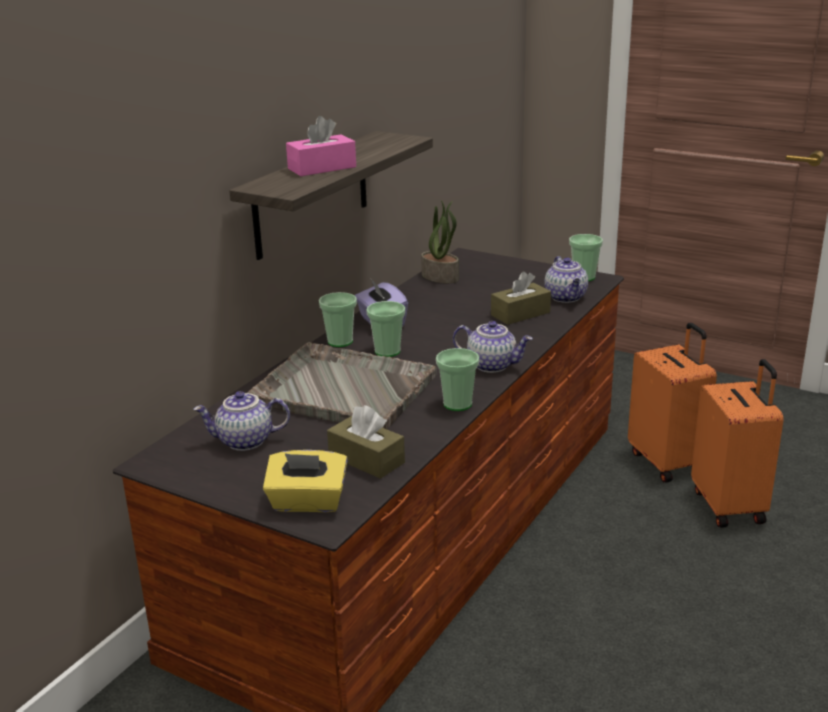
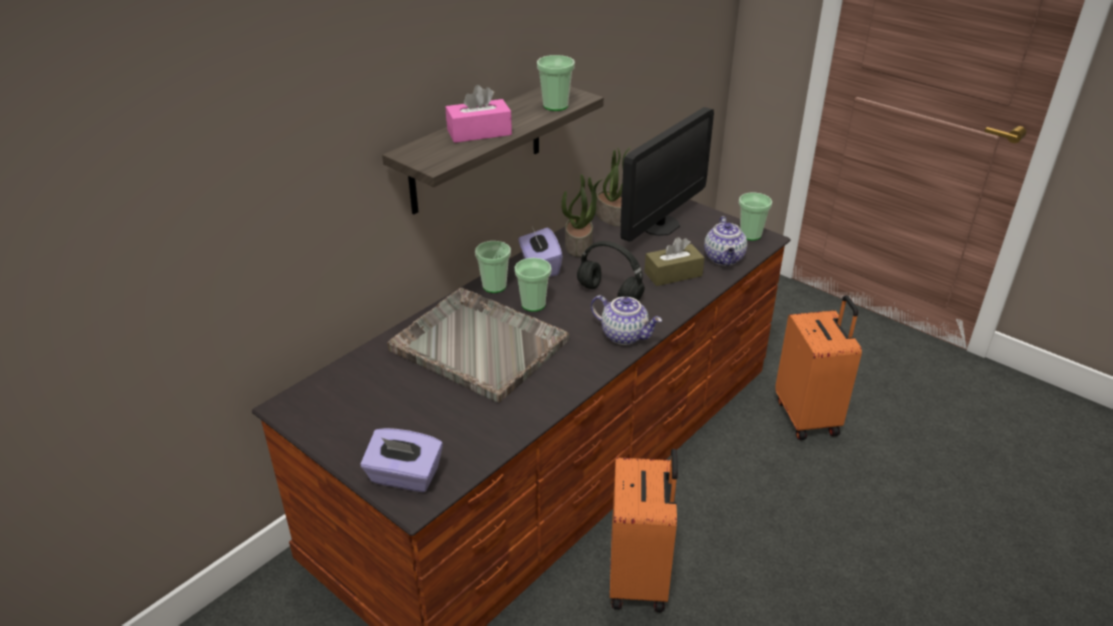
camera: 10 degrees right, 10 degrees up
teapot [193,391,290,451] -> none
yellow tissue box [263,450,348,512] -> purple tissue box [361,428,443,492]
brown tissue box [327,405,405,479] -> none
cup [436,348,479,411] -> cup moved to [537,55,575,111]
orange suitcase [691,359,784,528] -> orange suitcase moved to [610,449,678,612]
none -> potted plant [561,174,603,257]
none -> black headphones [577,241,645,301]
none -> monitor [621,107,714,242]

